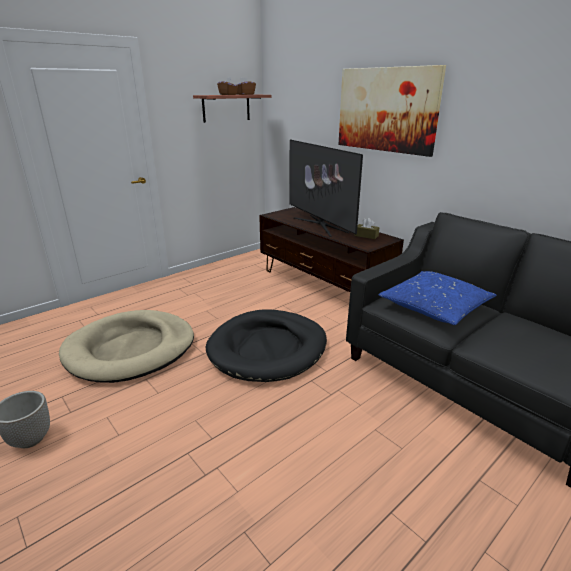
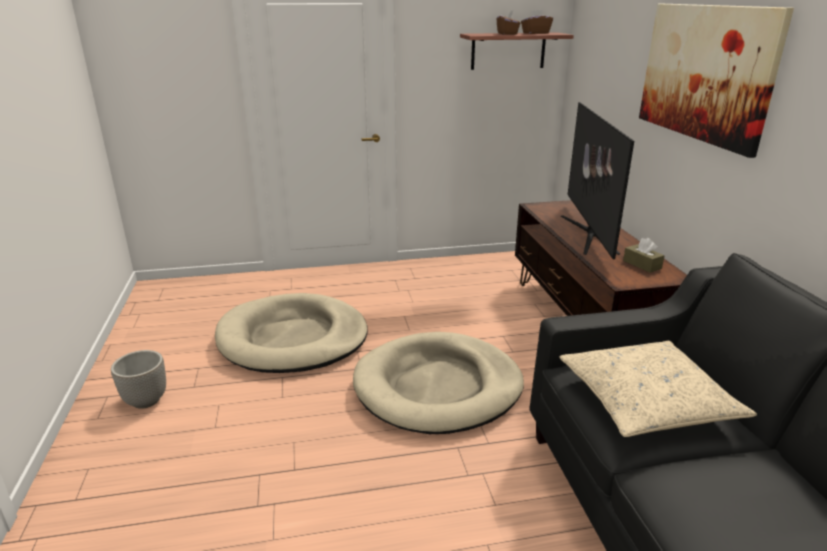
camera: 30 degrees right, 0 degrees up
black dog bed [206,309,327,382] -> beige dog bed [353,332,524,434]
blue pillow [379,271,496,325] -> beige pillow [559,341,757,437]

